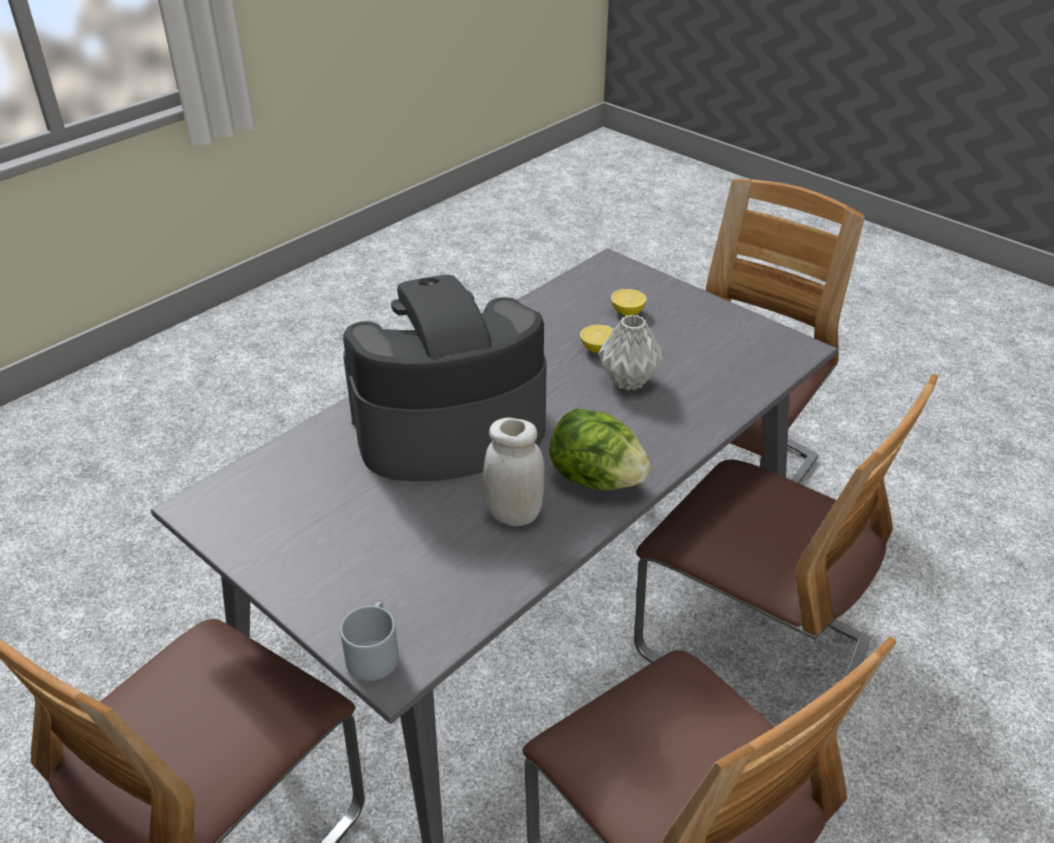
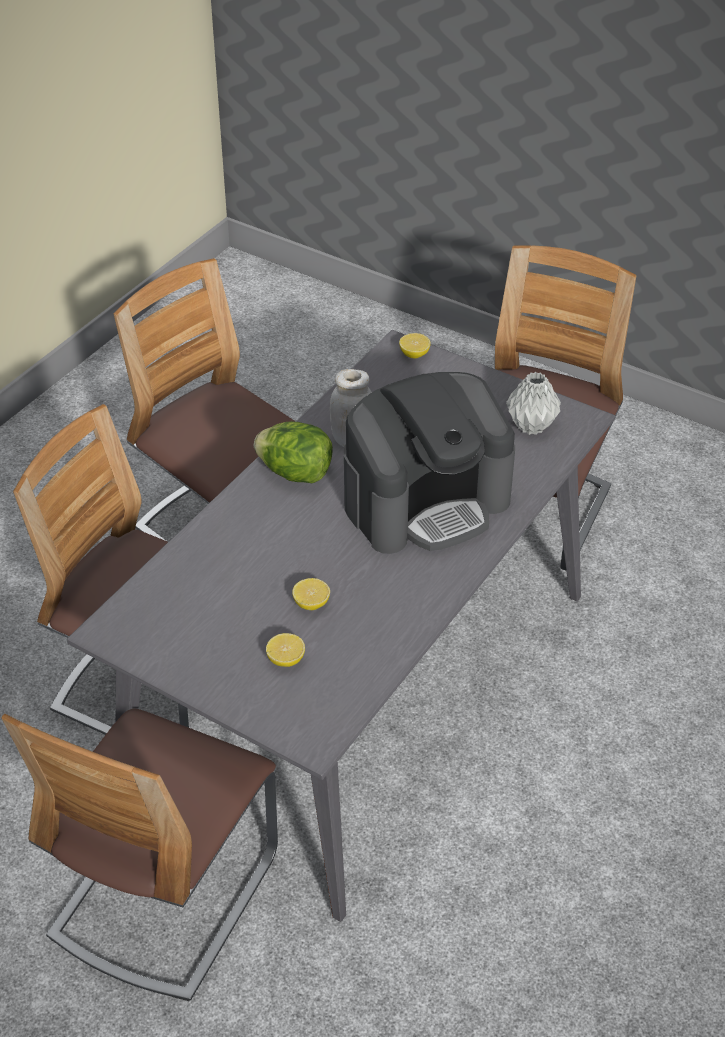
camera: 170 degrees right, 5 degrees up
grey mug [340,602,399,681] -> lemon [399,333,431,358]
grey vase [598,315,663,390] -> grey vase moved to [506,372,561,435]

